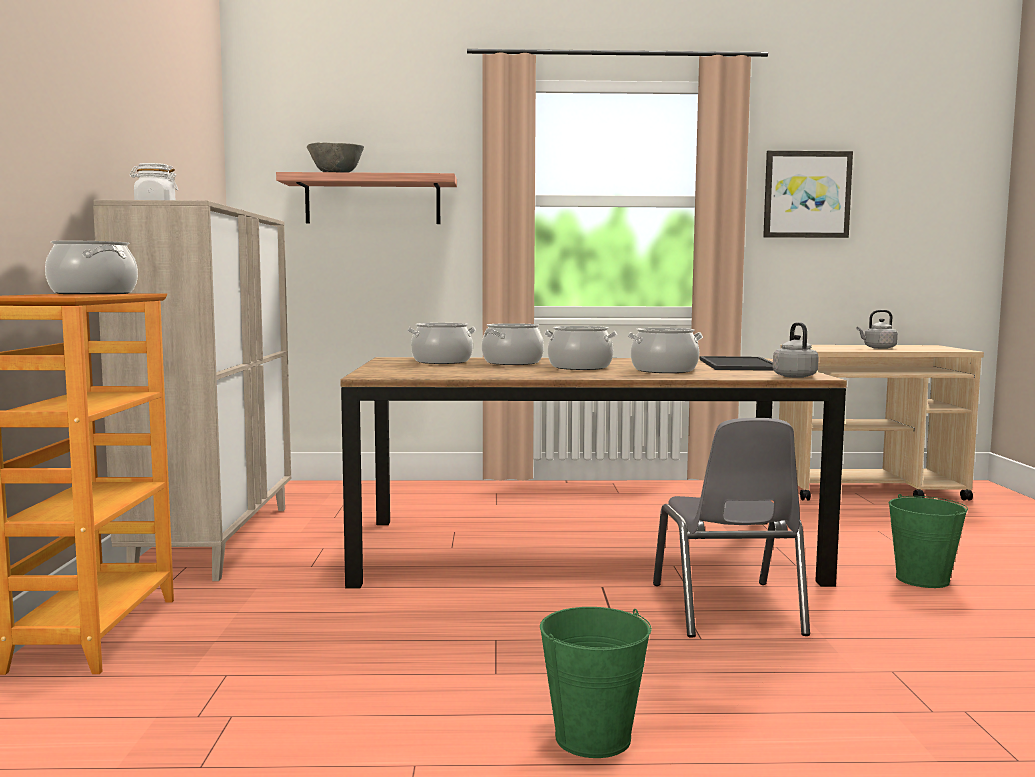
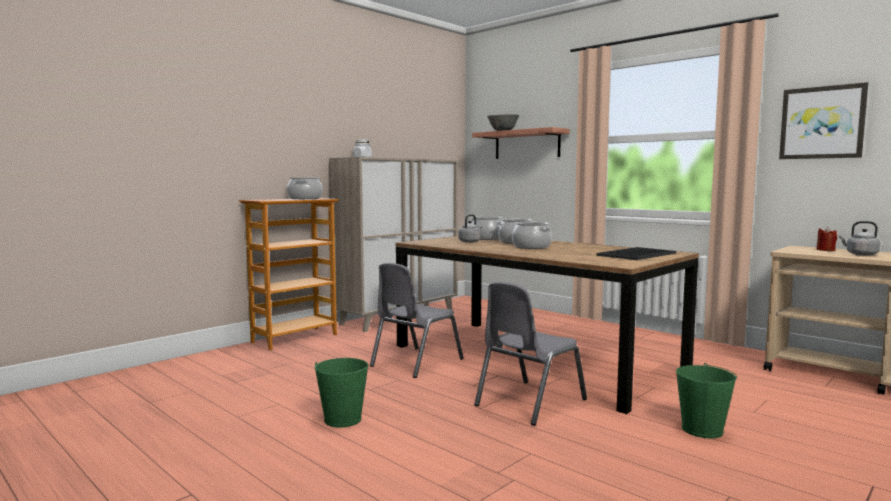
camera: 45 degrees right, 0 degrees up
cooking pot [627,328,703,373] -> none
grey kettle [773,322,819,378] -> grey kettle moved to [459,214,482,243]
none -> grey chair [370,263,464,378]
none -> red candle [816,227,837,251]

